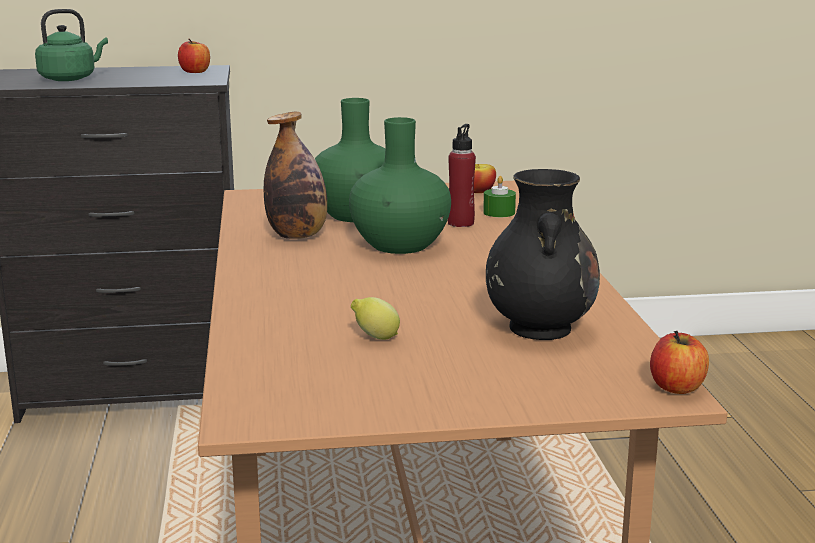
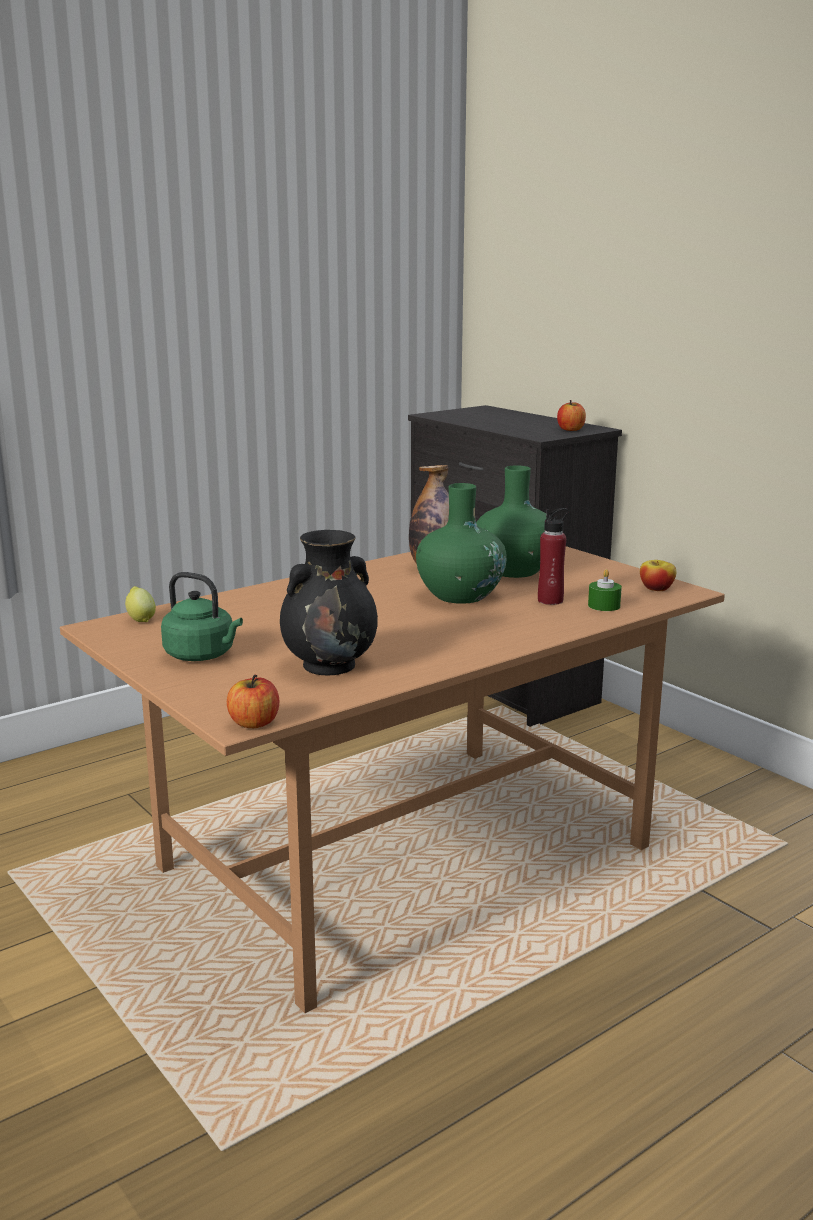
camera: 60 degrees right, 0 degrees up
green kettle [35,9,108,81] -> green kettle moved to [161,572,243,661]
lemon [351,297,400,340] -> lemon moved to [125,586,156,622]

